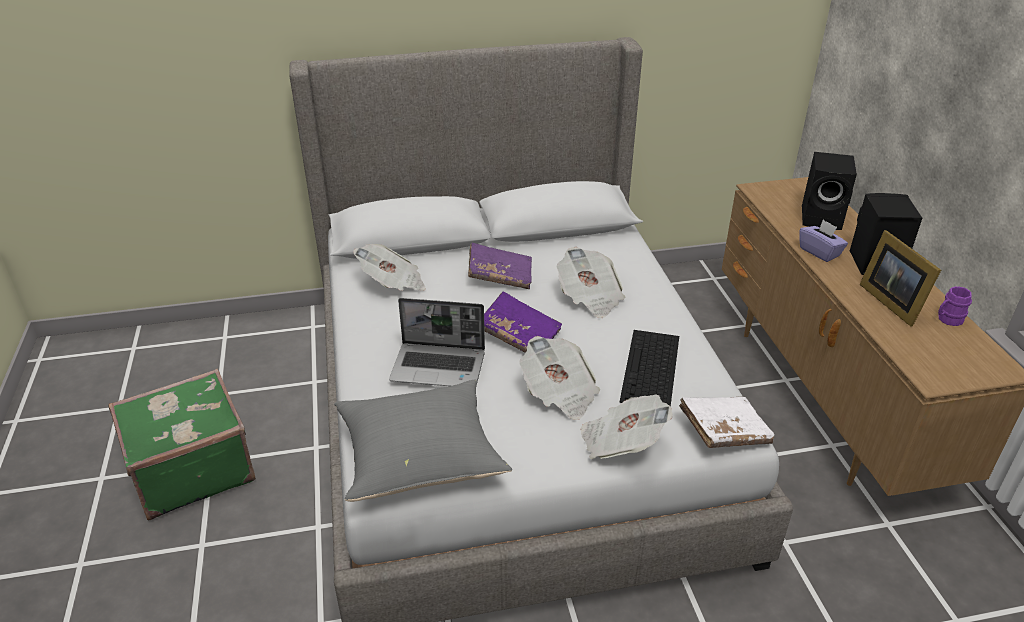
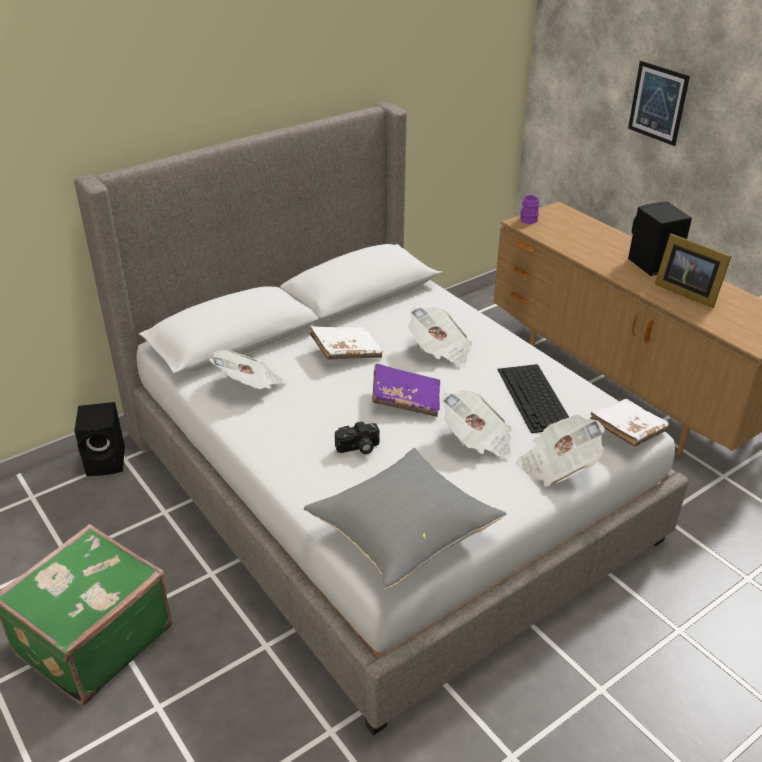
camera: 25 degrees left, 0 degrees up
laptop [389,298,485,386] -> camera [335,421,379,454]
purple book [468,243,532,289] -> white book [309,326,383,359]
purple tissue box [799,220,848,262] -> none
black speaker [802,152,857,230] -> black speaker moved to [74,402,125,476]
purple mug [938,286,972,326] -> purple mug moved to [520,195,540,224]
none -> picture [628,61,690,146]

